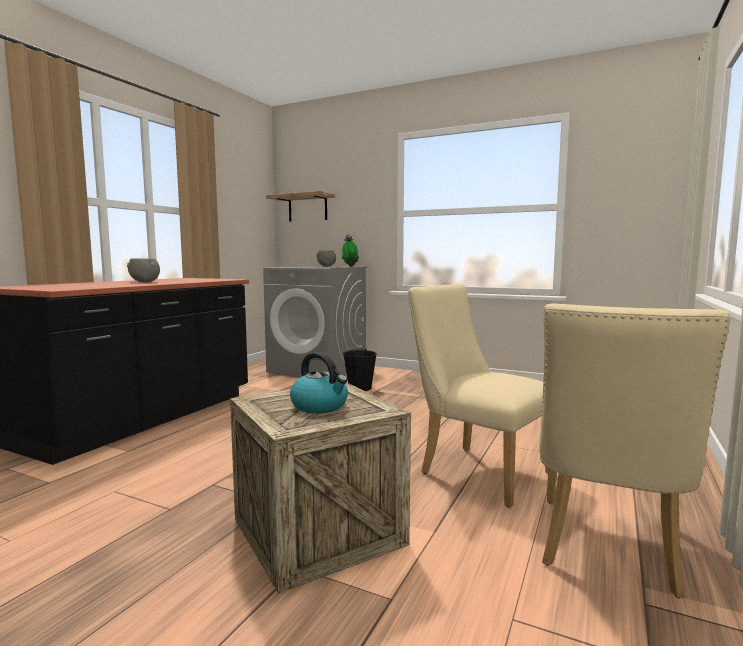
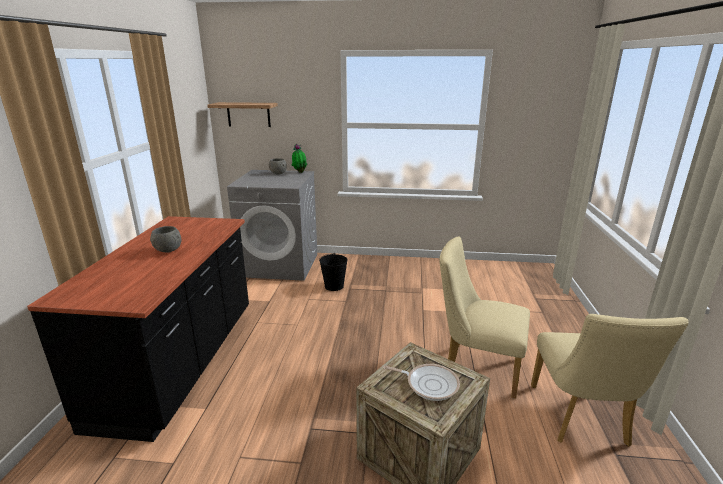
camera: 20 degrees left, 15 degrees up
kettle [290,352,348,413] -> frying pan [383,364,460,401]

